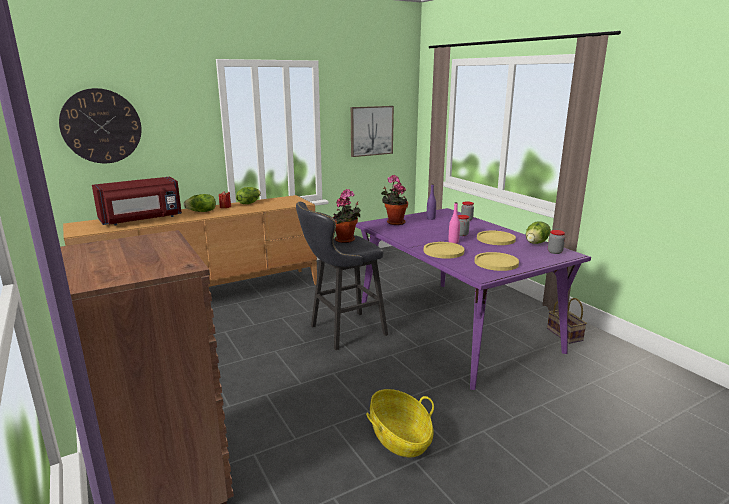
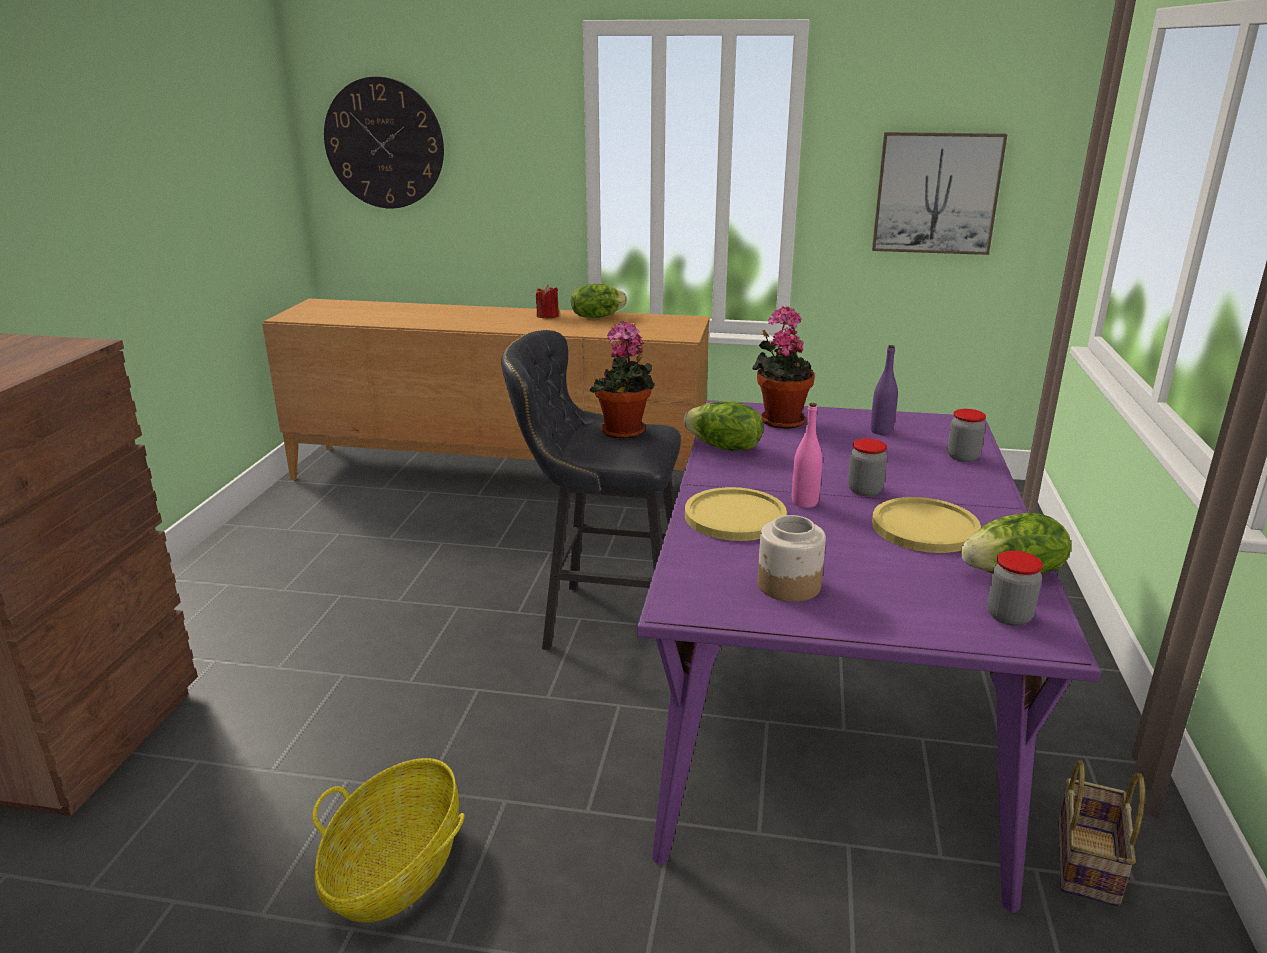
camera: 40 degrees right, 5 degrees up
red microwave [92,177,182,225] -> none
lettuce [184,194,216,212] -> lettuce moved to [684,401,763,451]
yellow plate [475,252,519,271] -> jar [757,515,826,602]

